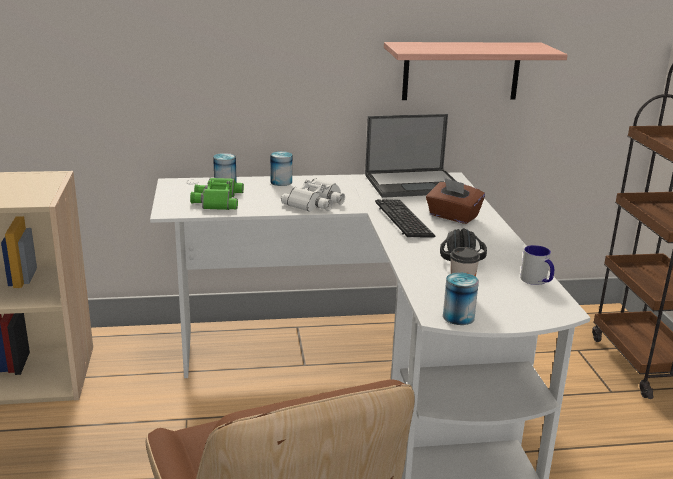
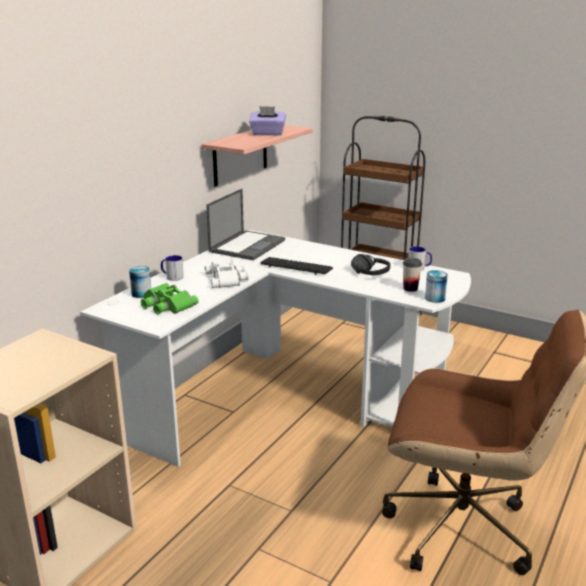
camera: 50 degrees left, 0 degrees up
can [270,151,292,186] -> mug [161,255,184,281]
brown tissue box [426,178,485,224] -> none
none -> purple tissue box [249,106,286,135]

